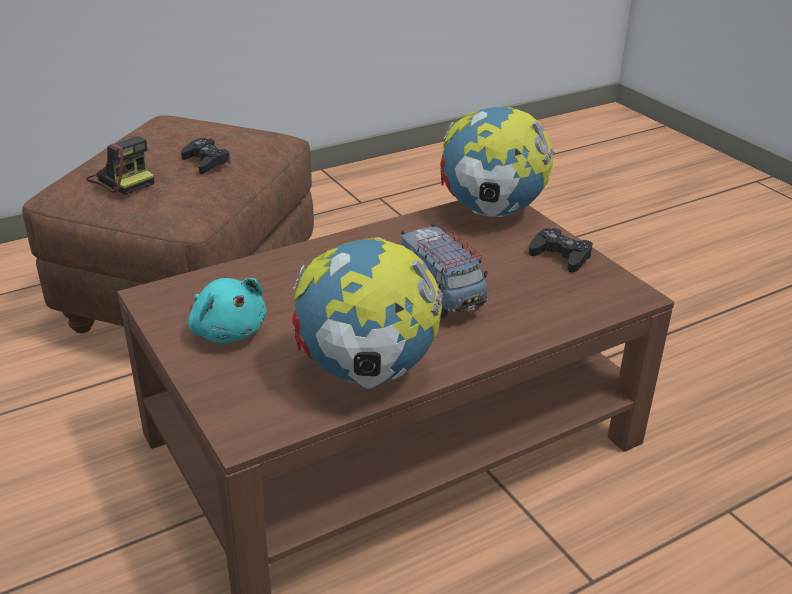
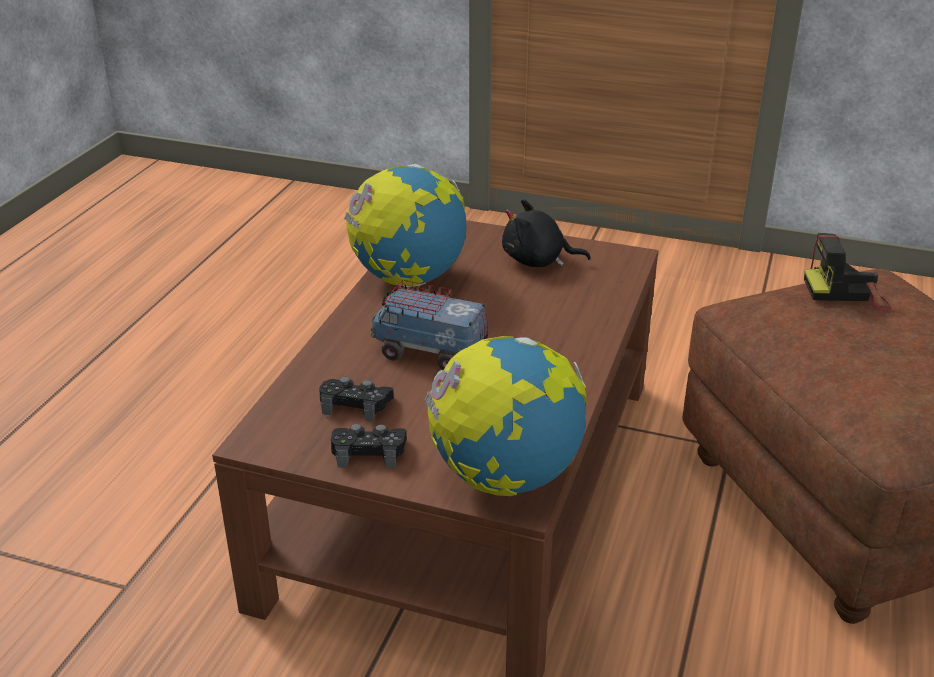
camera: 140 degrees right, 0 degrees up
black game controller [181,138,231,174] -> black game controller moved to [319,377,394,422]
turquoise plush toy [188,278,266,343] -> black plush toy [502,199,591,267]

